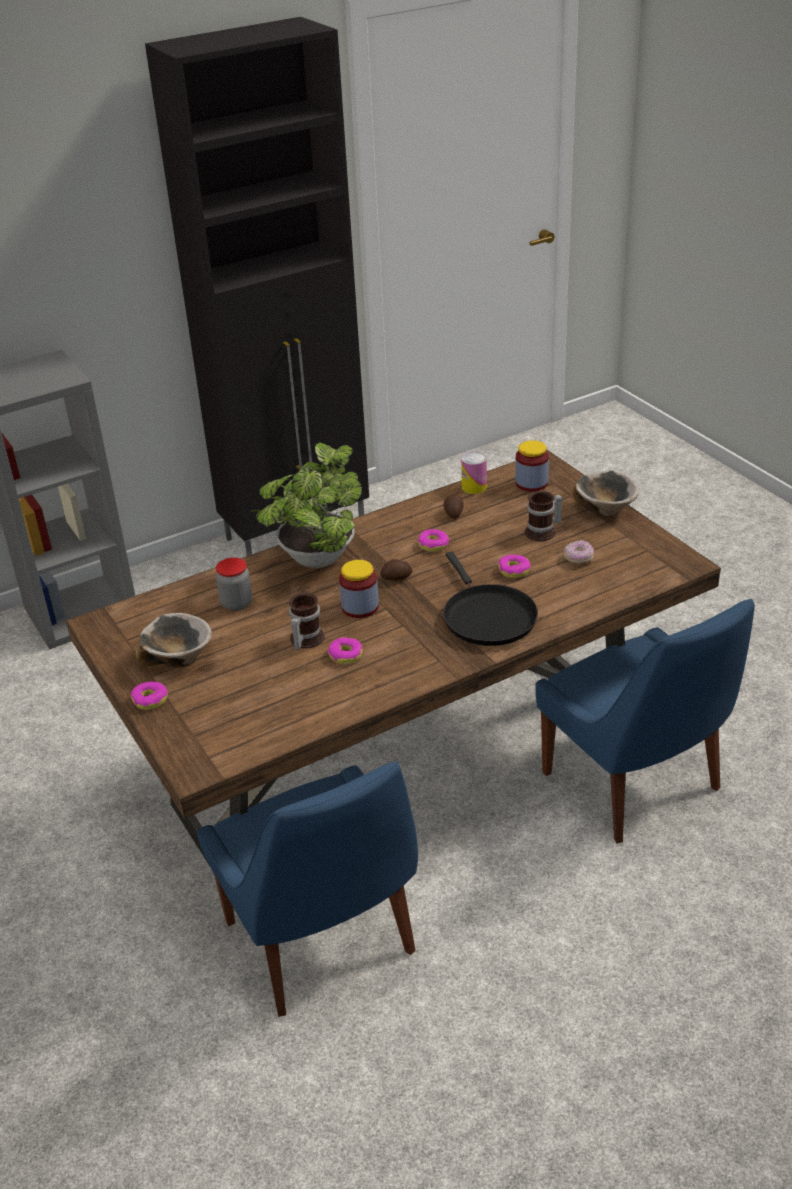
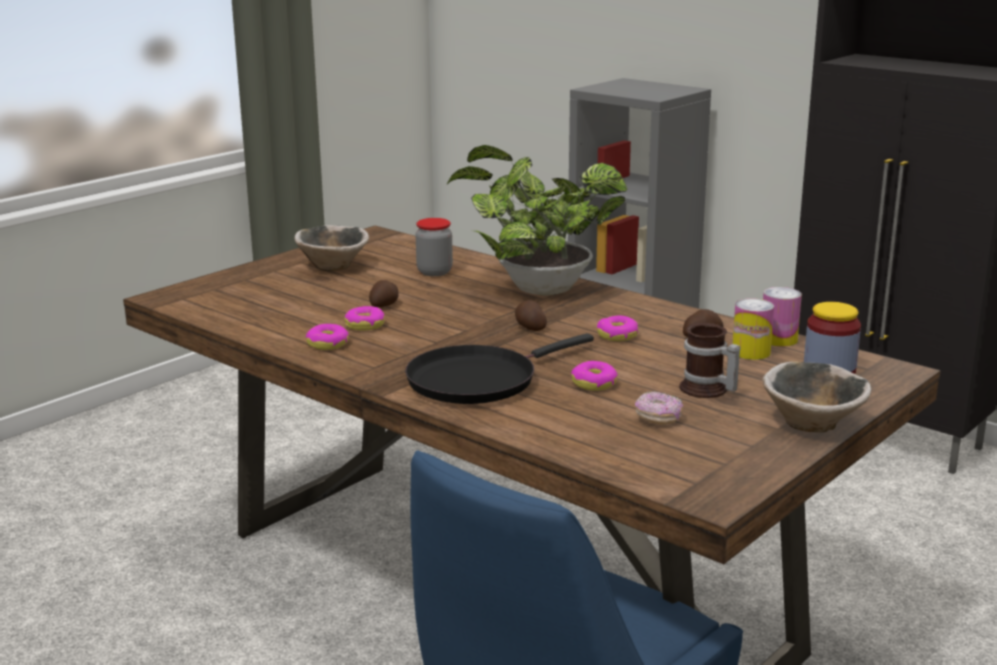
camera: 70 degrees right, 15 degrees down
donut [131,682,168,710] -> donut moved to [306,324,349,350]
blue chair [197,761,418,1017] -> none
mug [289,593,325,650] -> potato [369,280,399,308]
jar [339,560,379,618] -> none
none -> can [732,298,774,360]

